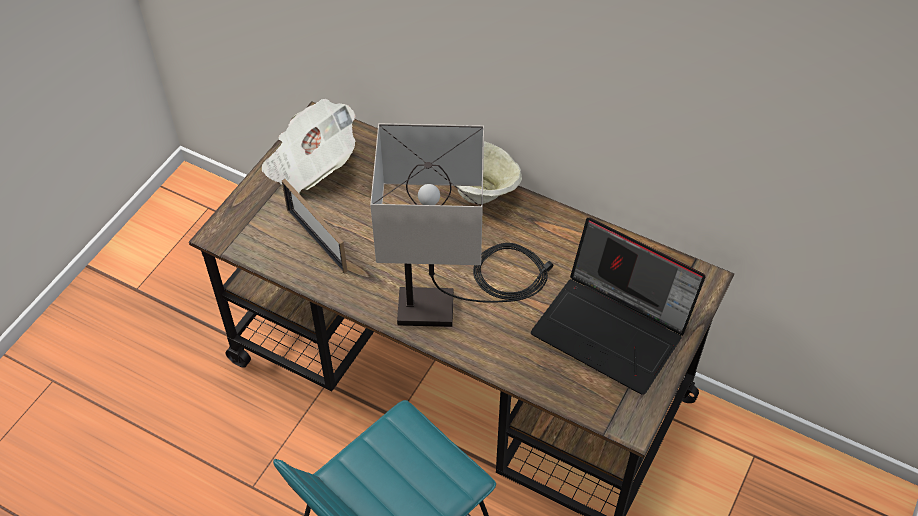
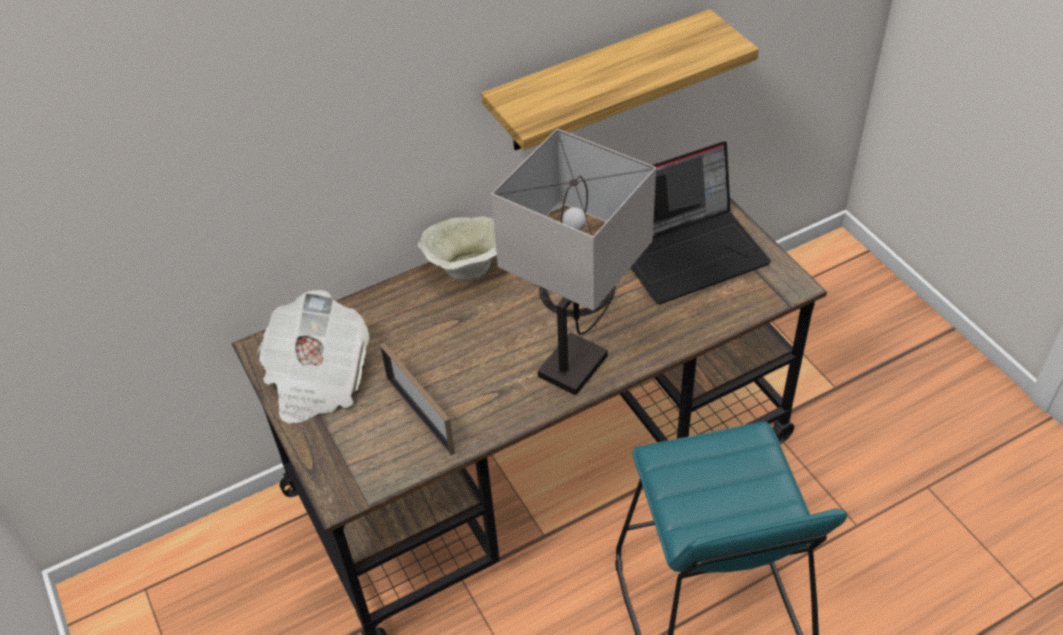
camera: 55 degrees left, 5 degrees down
picture frame [282,179,347,273] -> picture frame turned 60 degrees clockwise [380,342,455,456]
none -> shelf [481,9,759,150]

